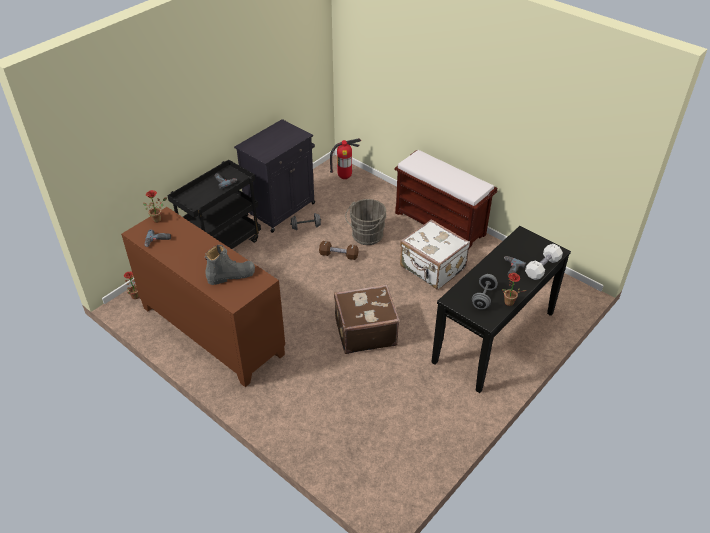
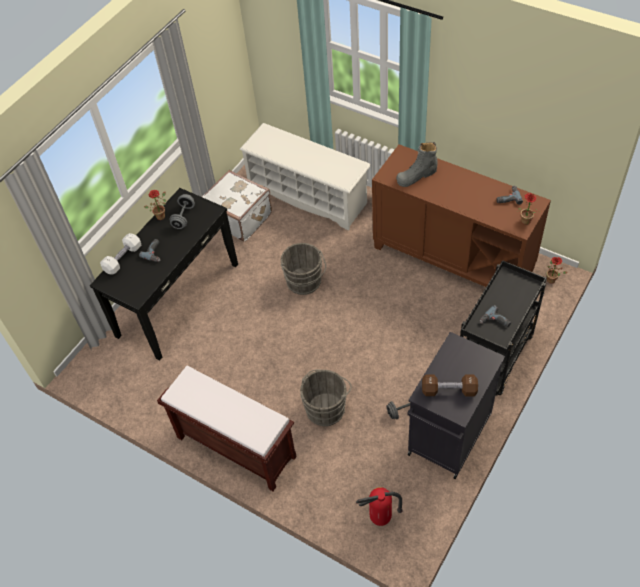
camera: 175 degrees right, 10 degrees up
brown dumbbell [319,241,359,260] -> brown dumbbell moved to [422,374,478,396]
brown suitcase [334,284,400,354] -> grey bucket [281,243,326,295]
white suitcase [400,219,470,290] -> white suitcase moved to [202,170,272,242]
none -> white shoe rack [239,123,371,231]

